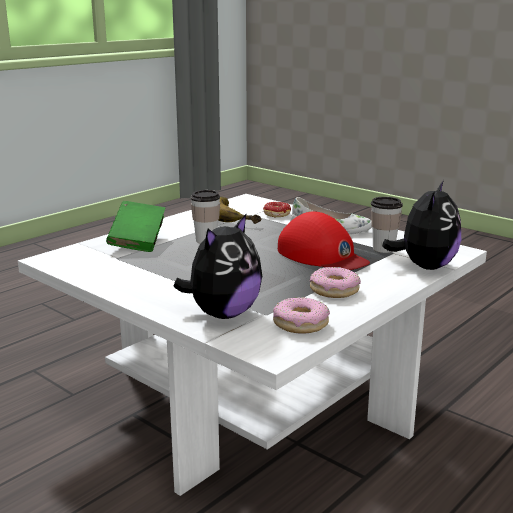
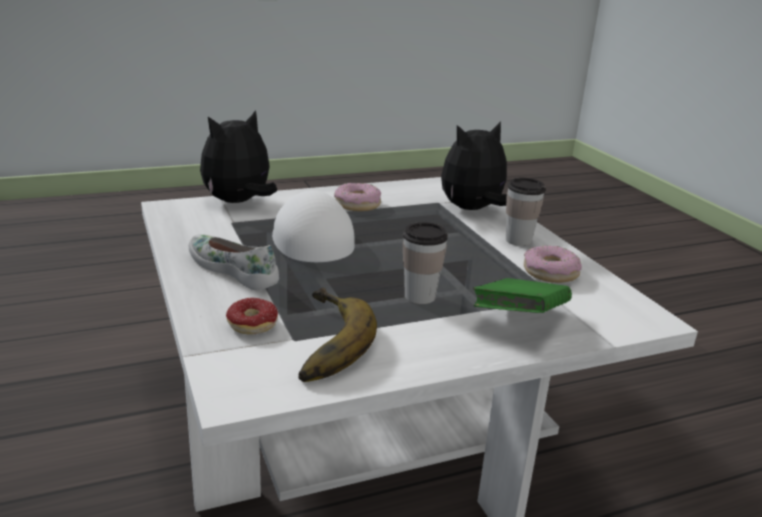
camera: 155 degrees left, 5 degrees up
donut [273,297,330,334] -> donut moved to [524,246,582,283]
red cap [278,212,370,270] -> white cap [272,190,355,262]
cup [371,197,403,253] -> cup moved to [506,178,546,246]

